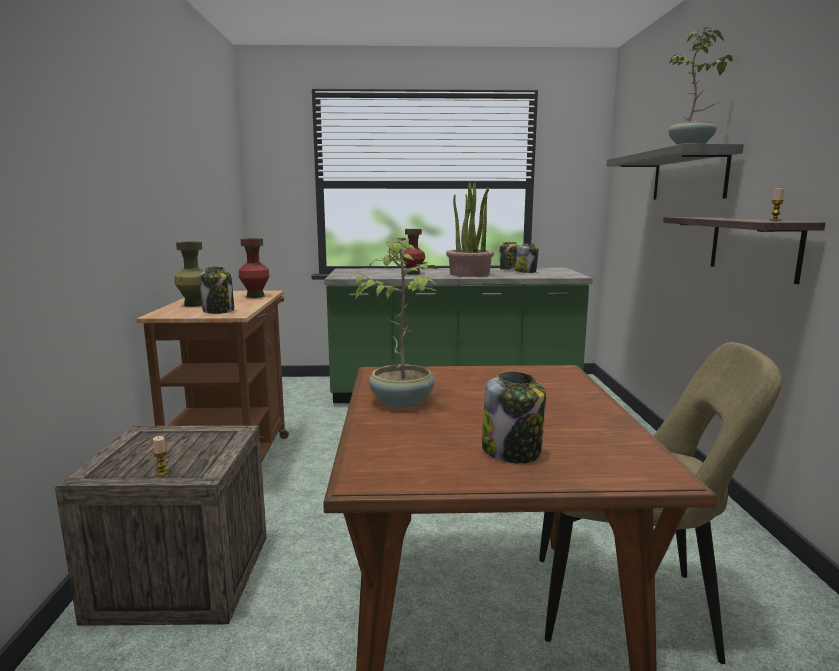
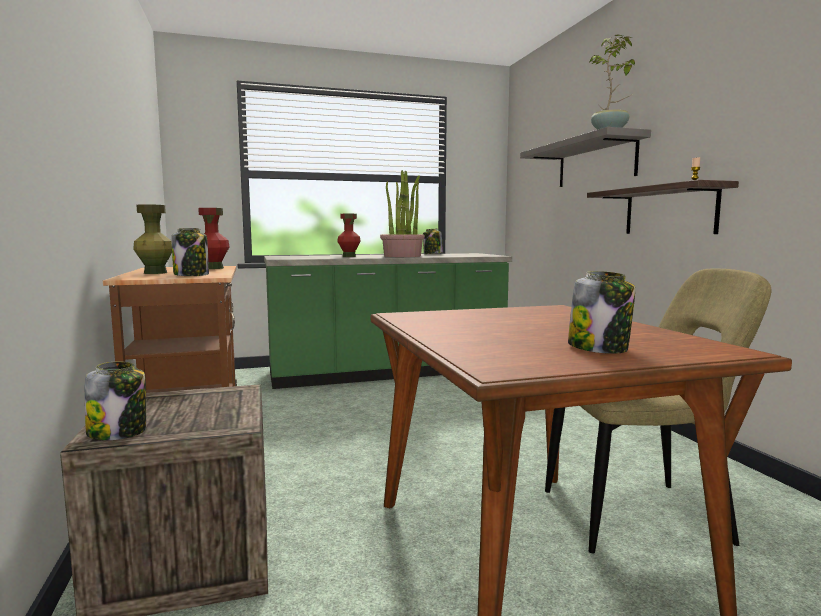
camera: 15 degrees left, 5 degrees down
candle [153,436,169,476] -> none
potted plant [350,238,438,408] -> none
jar [515,243,539,273] -> jar moved to [85,361,146,440]

